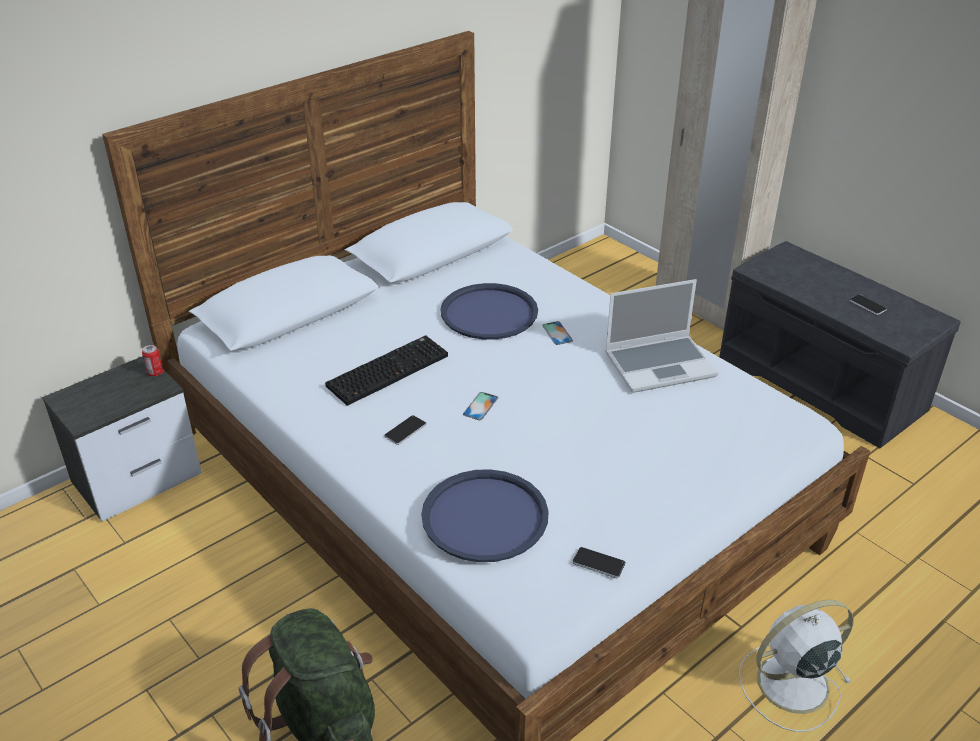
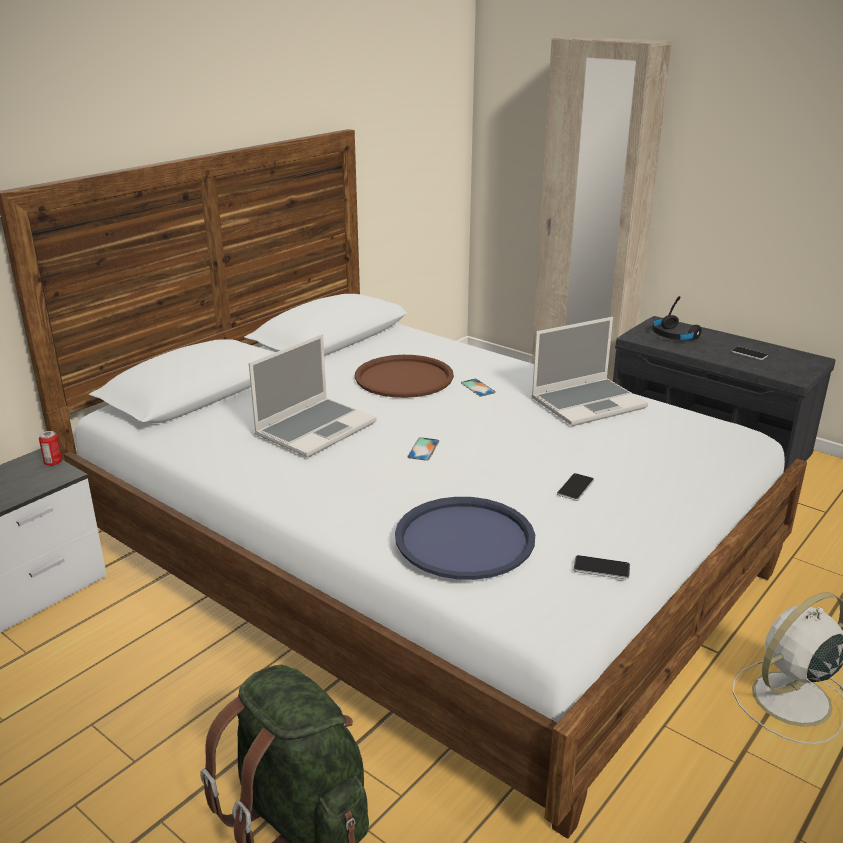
camera: 10 degrees left, 10 degrees down
keyboard [325,335,448,406] -> laptop [249,334,376,458]
phone [384,415,427,445] -> phone moved to [557,473,594,501]
blue tray [440,283,538,340] -> brown tray [355,355,454,398]
none -> black headphones [652,296,701,340]

